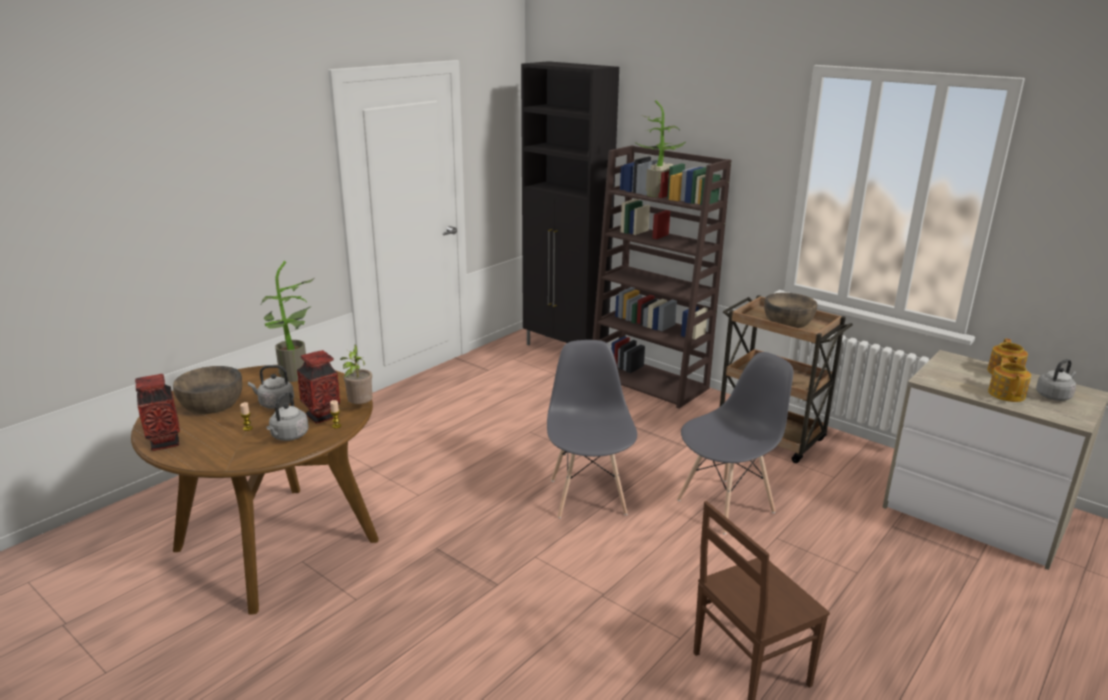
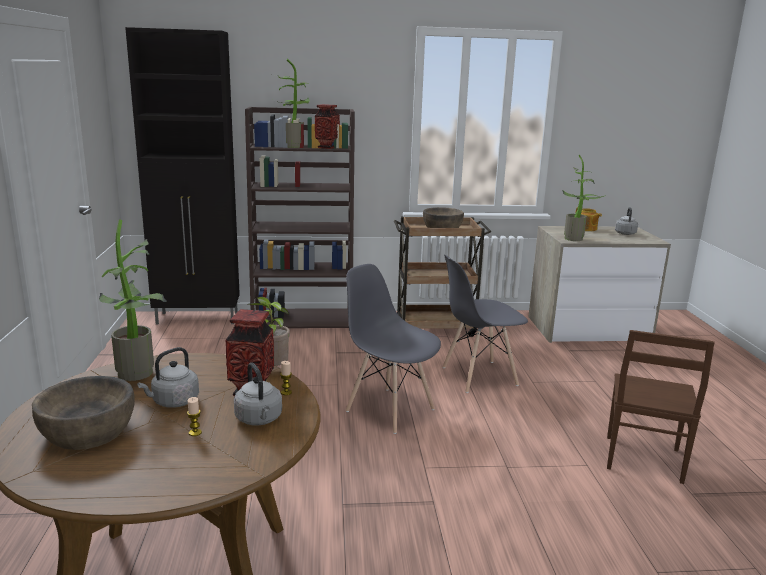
camera: 45 degrees left, 5 degrees down
vase [135,374,180,451] -> vase moved to [315,104,340,149]
grey chair [677,352,793,534] -> grey chair turned 120 degrees counterclockwise [443,255,528,393]
teapot [988,357,1031,402] -> none
none -> potted plant [562,155,606,241]

